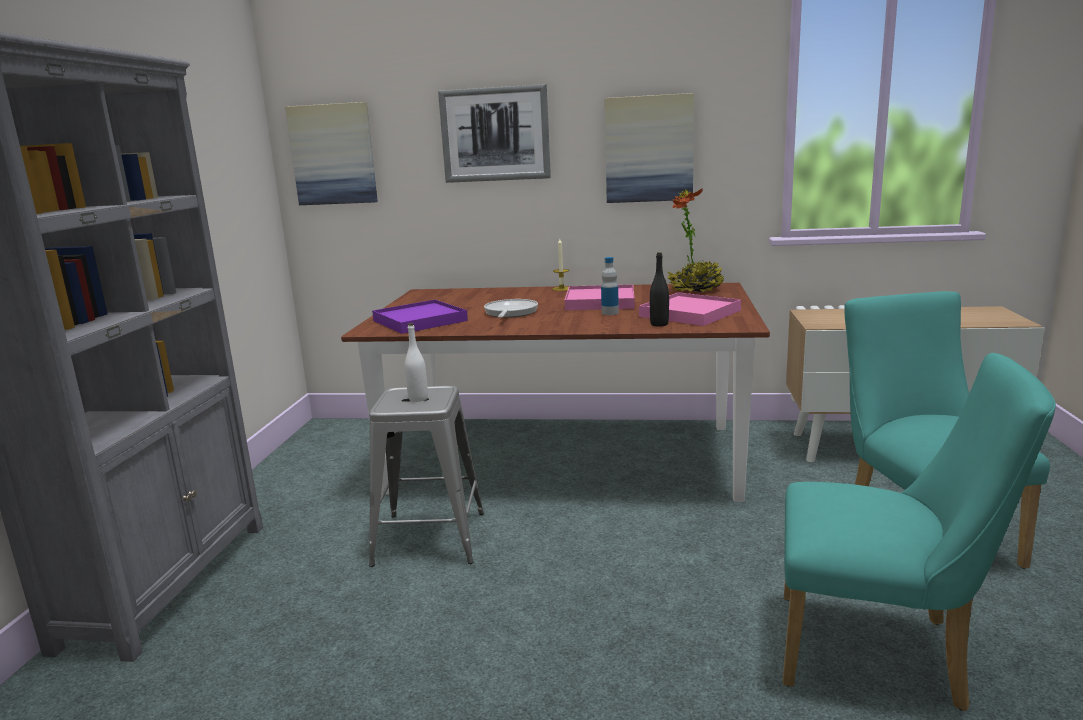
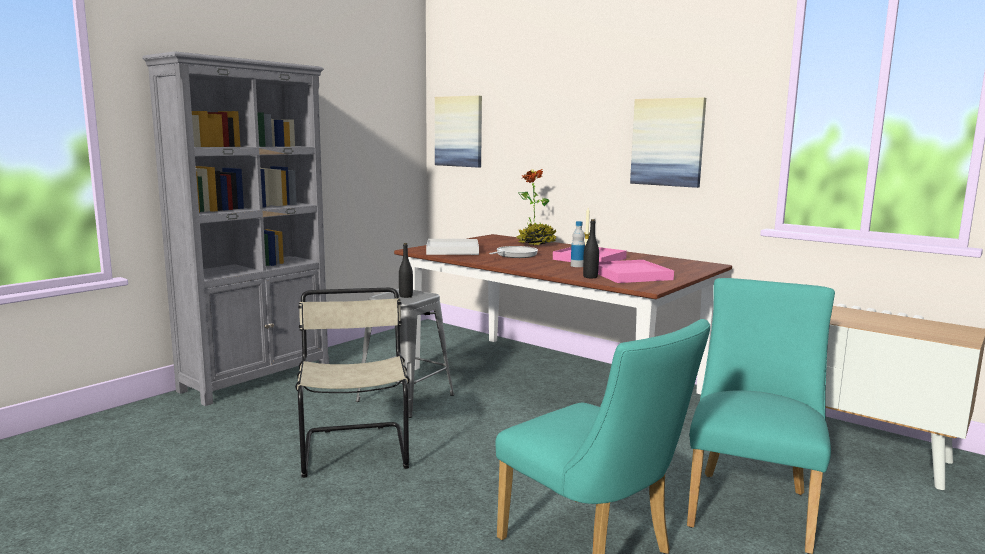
camera: 30 degrees right, 5 degrees down
purple tray [372,300,468,334] -> white tray [426,239,479,255]
white bottle [405,323,428,402] -> black bottle [399,243,413,298]
picture [438,84,551,183] -> none
potted plant [668,188,724,292] -> potted plant moved to [516,169,557,245]
none -> beige chair [295,288,410,478]

